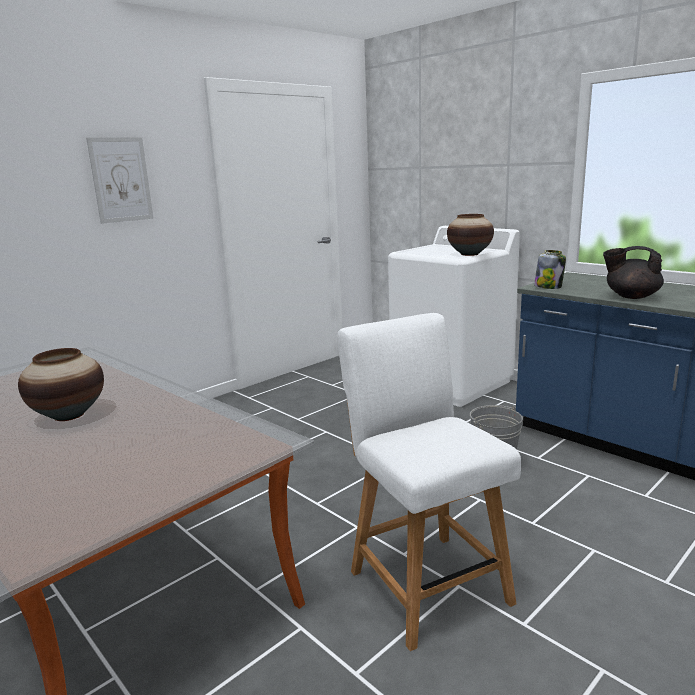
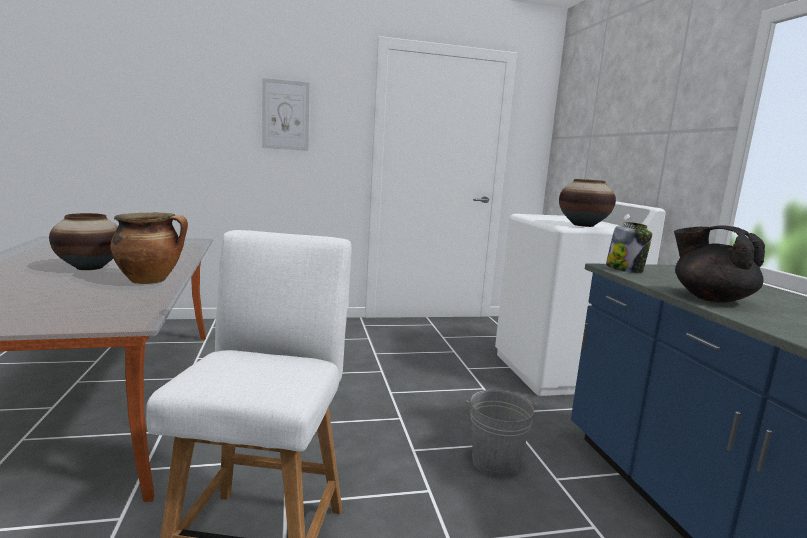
camera: 30 degrees right, 5 degrees down
none -> cooking pot [110,213,188,284]

